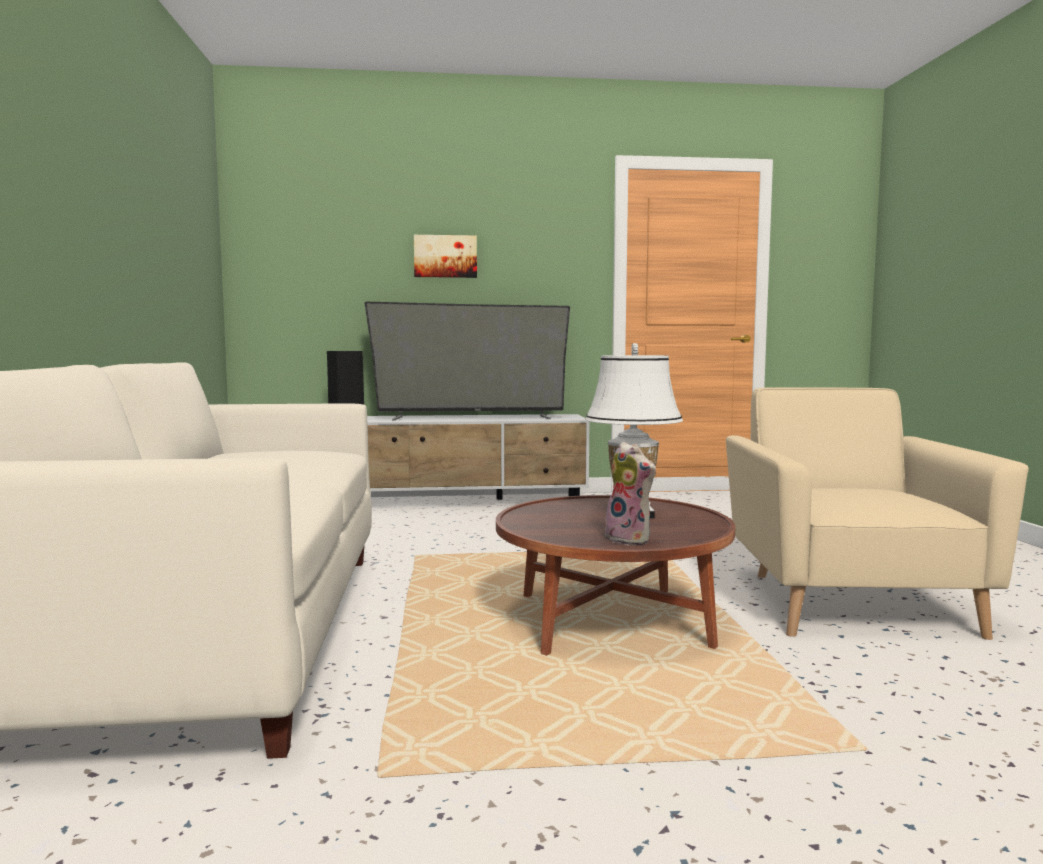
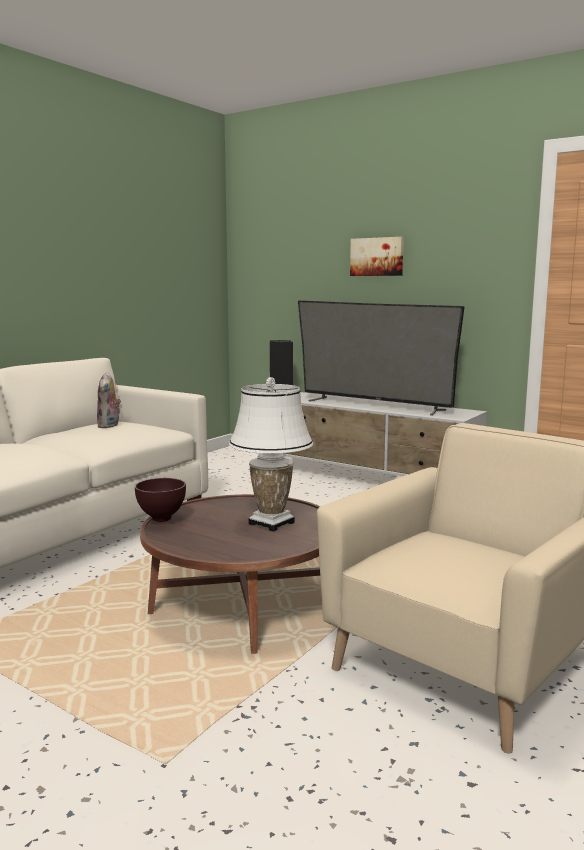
camera: 40 degrees right, 5 degrees up
plush toy [603,442,657,545] -> plush toy moved to [97,372,121,428]
none -> brown bowl [135,478,186,522]

